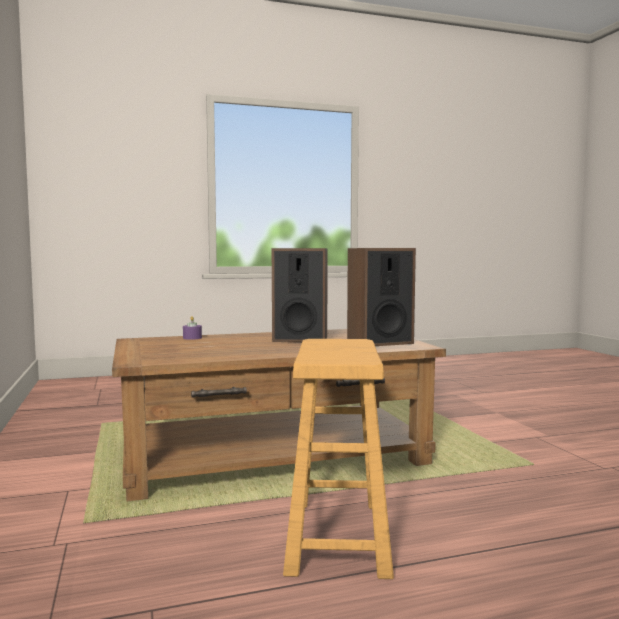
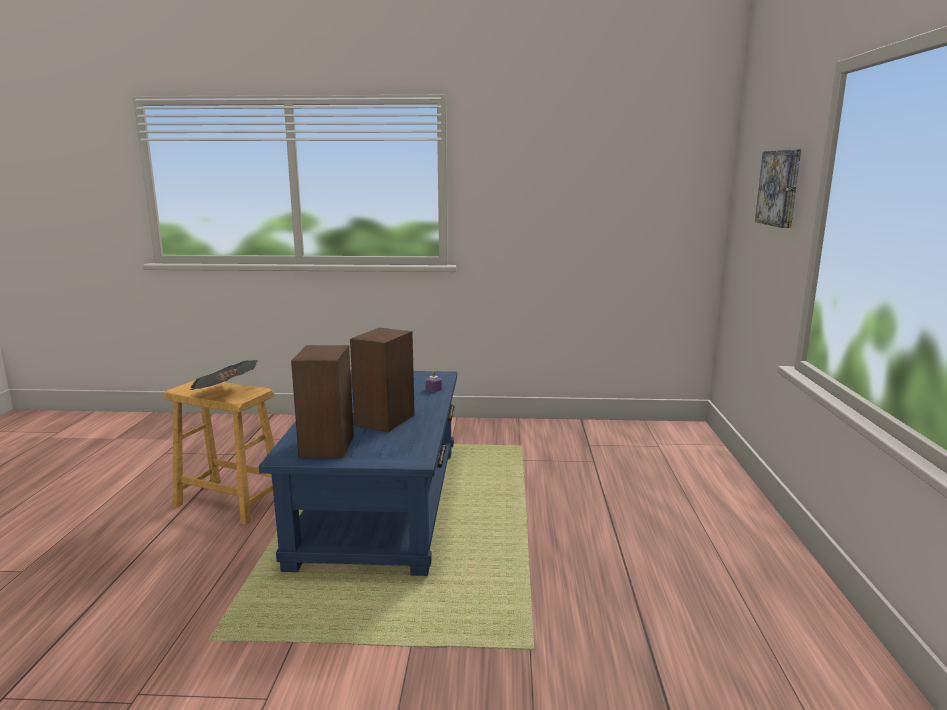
camera: 110 degrees right, 10 degrees up
brown coffee table [112,329,446,501] -> blue coffee table [259,370,457,576]
none -> newspaper [190,360,257,390]
none -> picture [755,149,801,228]

